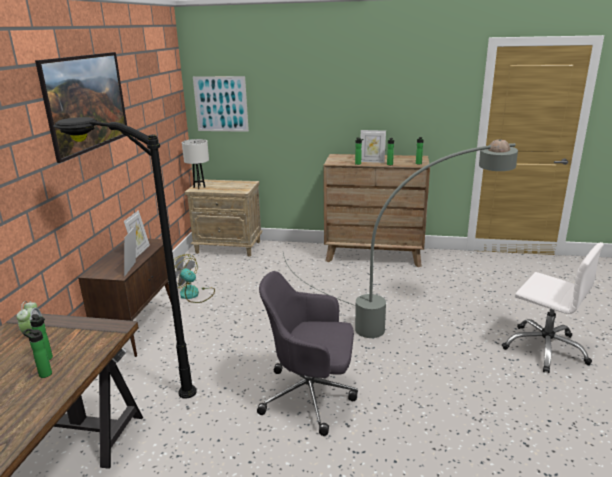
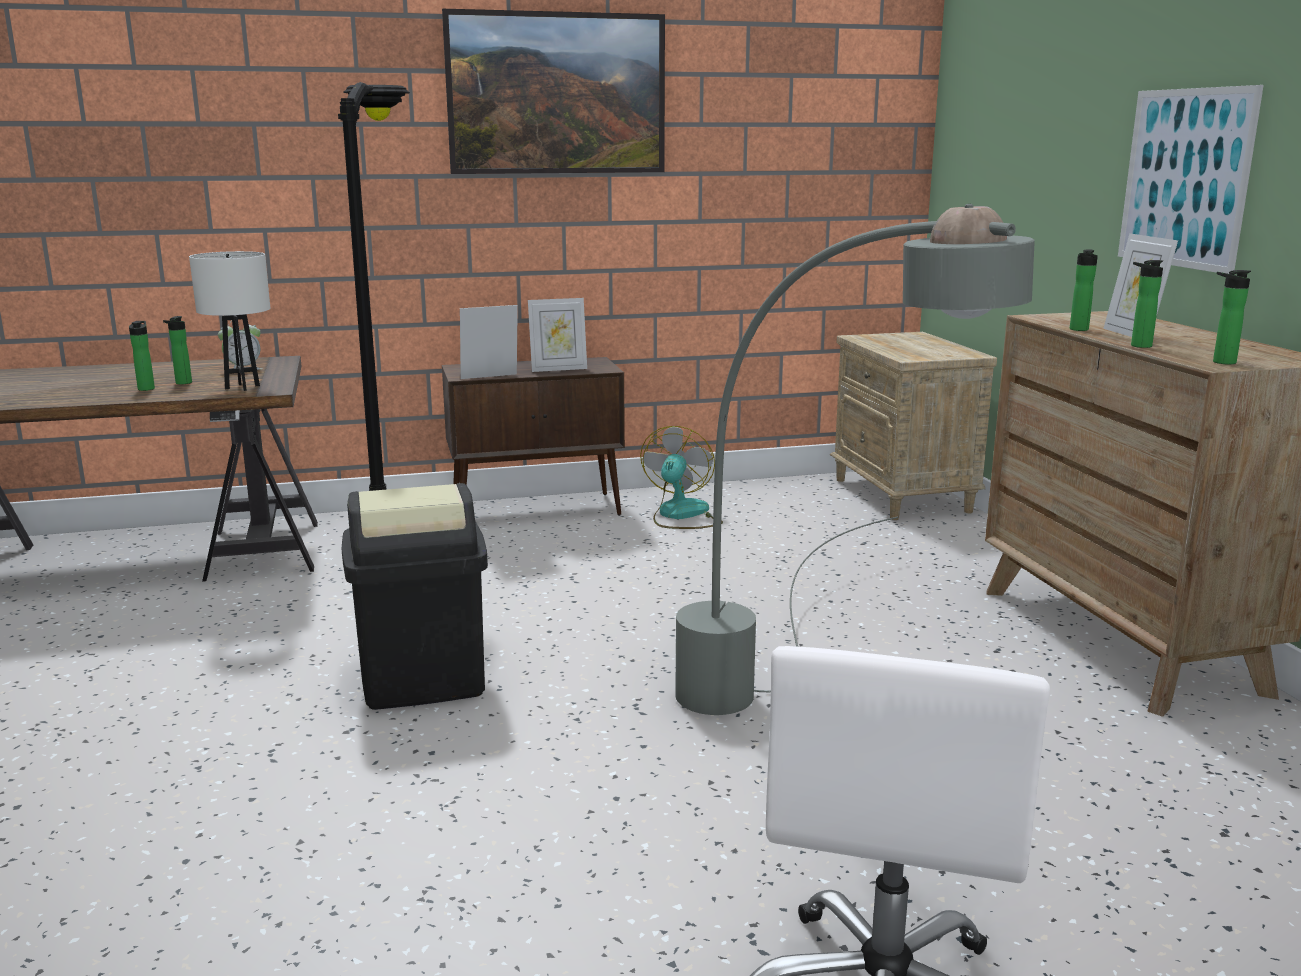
camera: 65 degrees right, 5 degrees down
white table lamp [182,139,209,189] -> white table lamp moved to [189,251,270,391]
picture [193,76,249,132] -> picture moved to [1118,85,1264,274]
grey office chair [257,271,358,436] -> black trash can [342,483,488,710]

